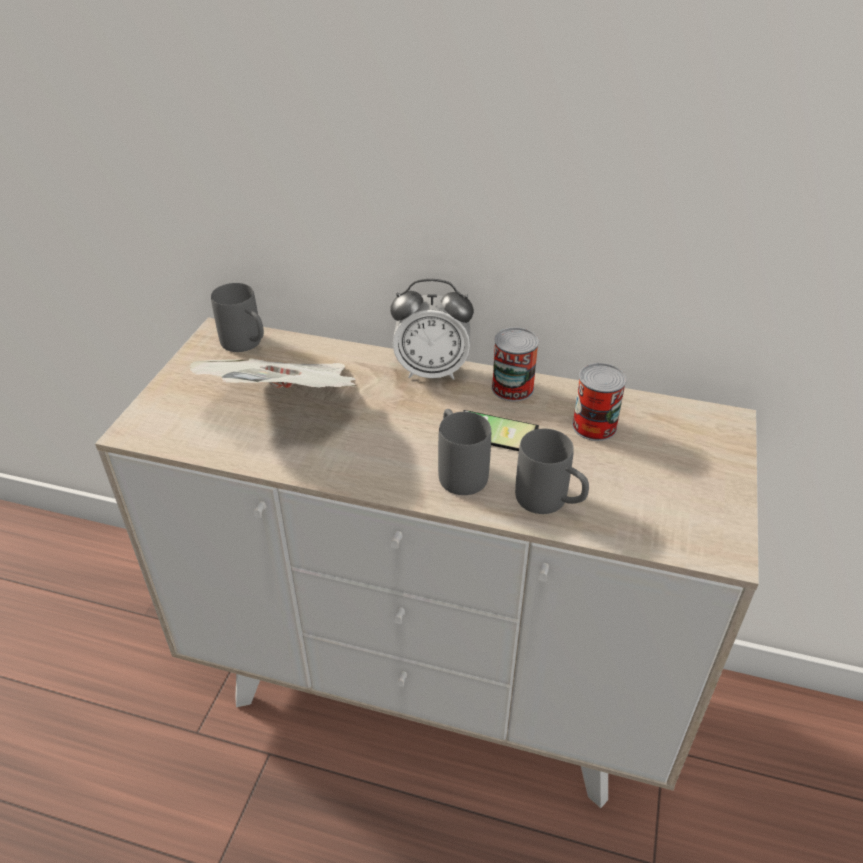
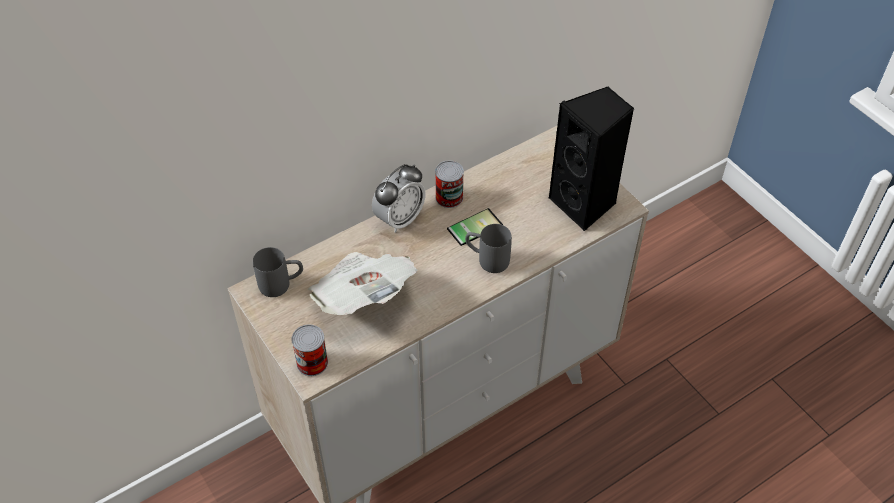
camera: 50 degrees left, 10 degrees up
grey mug [515,429,589,514] -> none
can [572,363,627,441] -> can moved to [291,324,328,376]
none -> black speaker [549,86,634,231]

